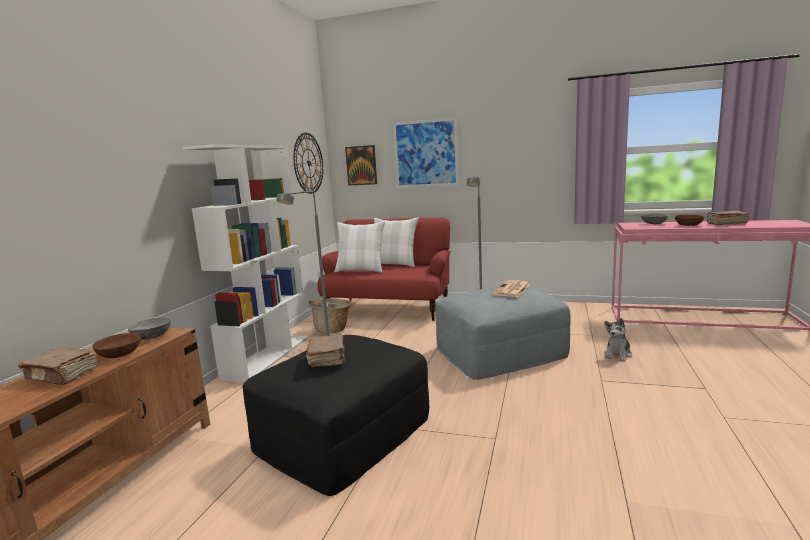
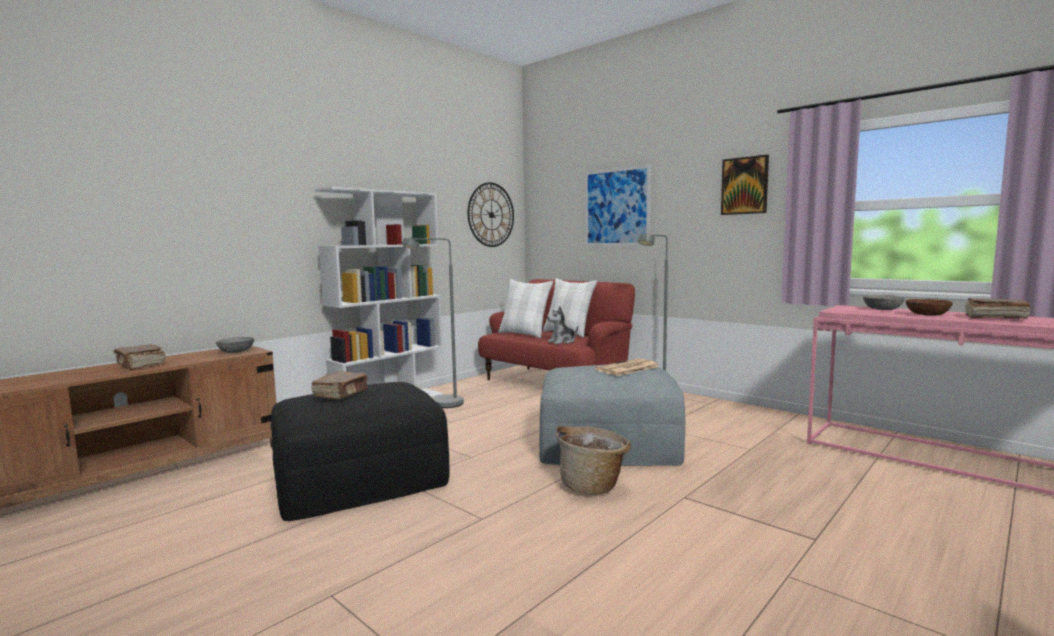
camera: 25 degrees right, 5 degrees down
brown bowl [92,333,141,358] -> none
basket [308,299,352,333] -> basket moved to [555,426,631,495]
picture [345,145,377,186] -> picture moved to [721,155,769,215]
plush toy [604,318,632,362] -> plush toy moved to [547,306,578,344]

